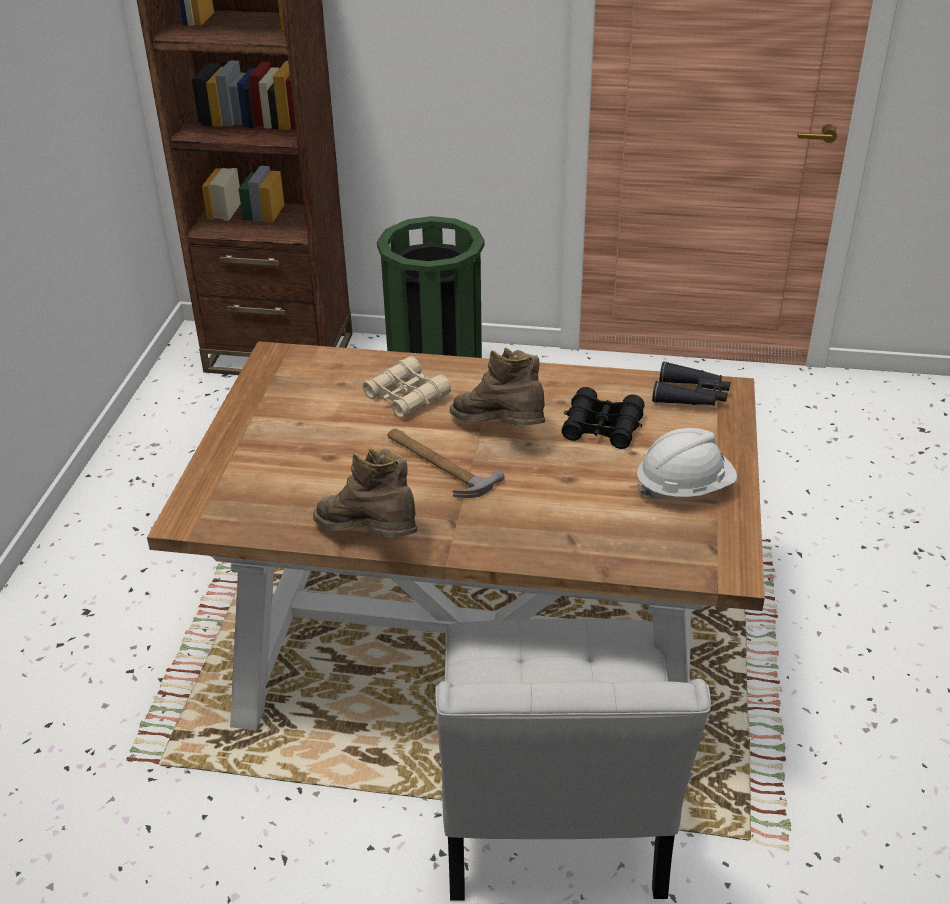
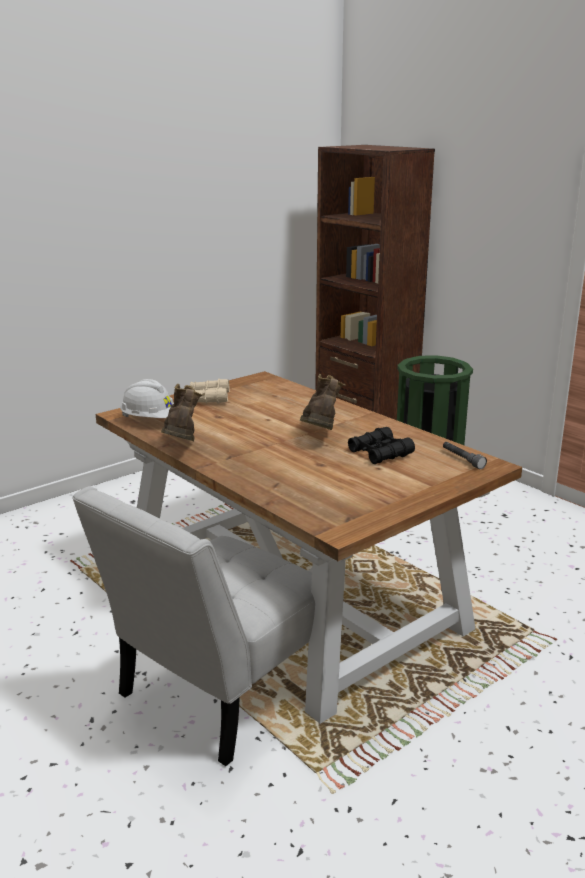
camera: 40 degrees right, 15 degrees down
beige binoculars [363,356,451,419] -> beige binoculars moved to [190,379,230,404]
hammer [387,429,505,498] -> none
white hard hat [637,428,737,500] -> white hard hat moved to [120,379,174,418]
black binoculars [652,361,730,406] -> grey flashlight [443,442,487,469]

